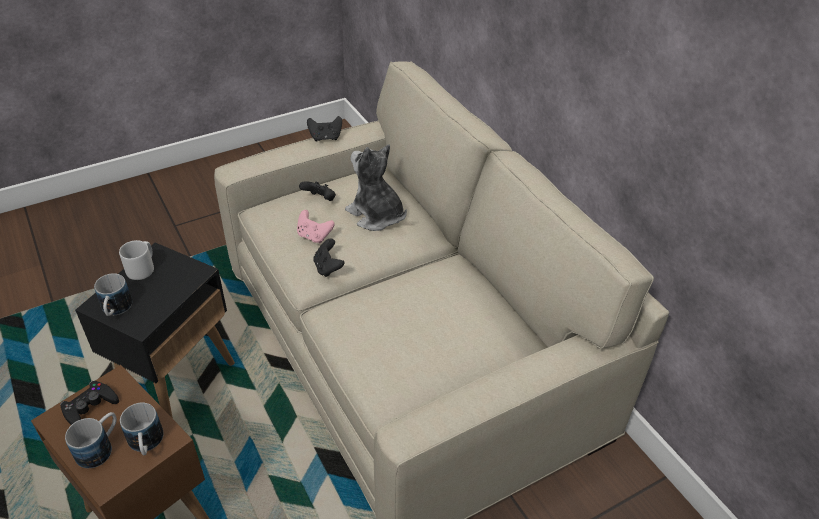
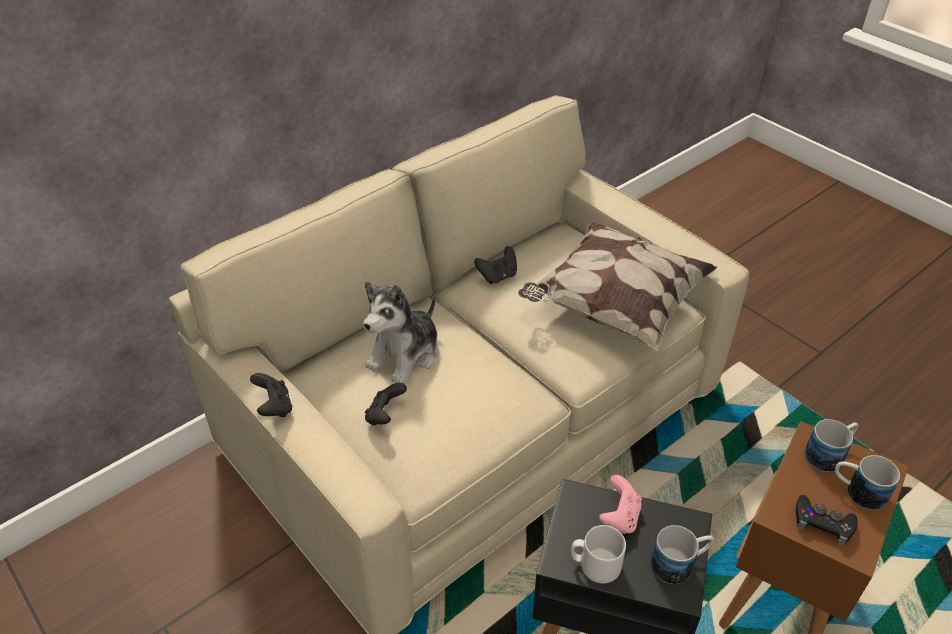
camera: 100 degrees left, 0 degrees up
pink game controller [297,210,335,244] -> pink game controller moved to [599,475,642,534]
black game controller [314,239,344,277] -> black game controller moved to [474,246,517,284]
none -> pillow [518,221,717,351]

